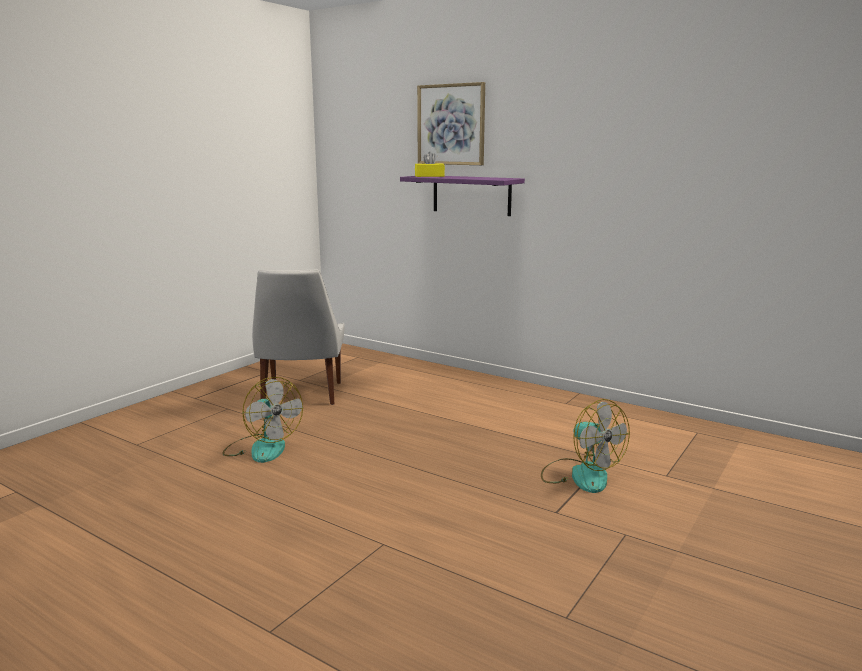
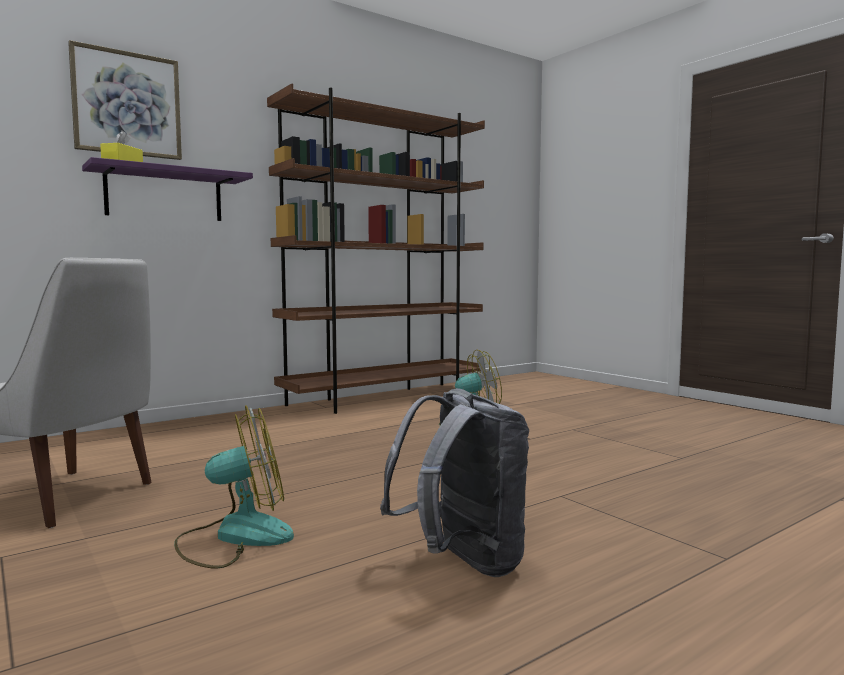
camera: 70 degrees left, 10 degrees down
none -> brown bookcase [267,83,485,414]
none -> grey backpack [380,388,529,577]

